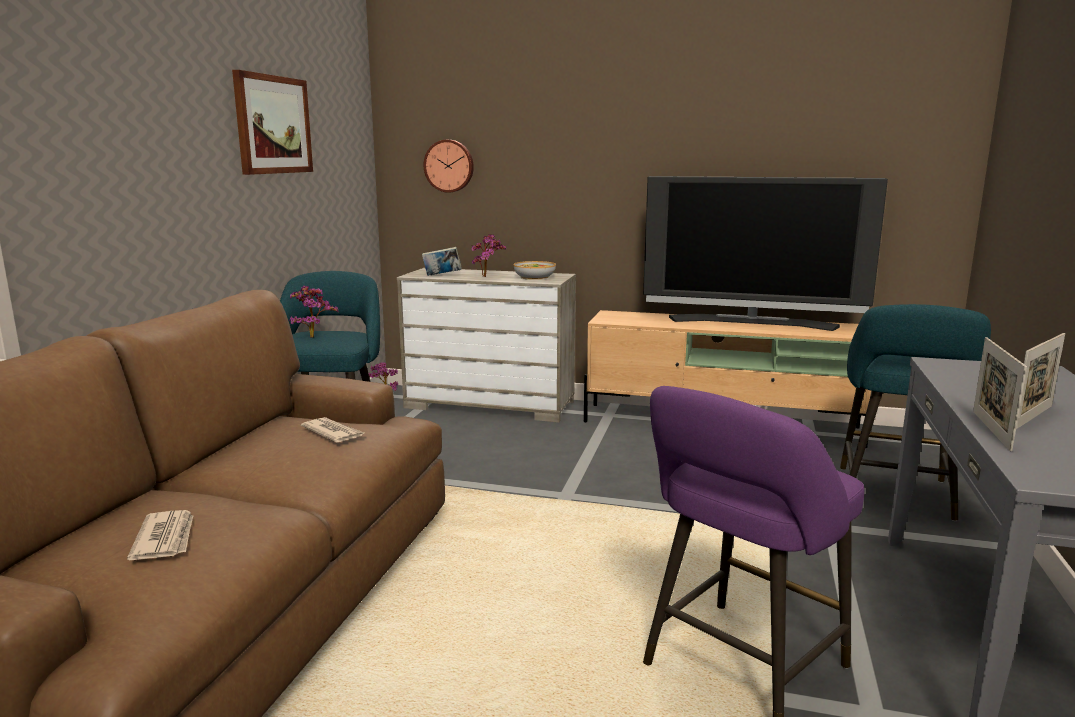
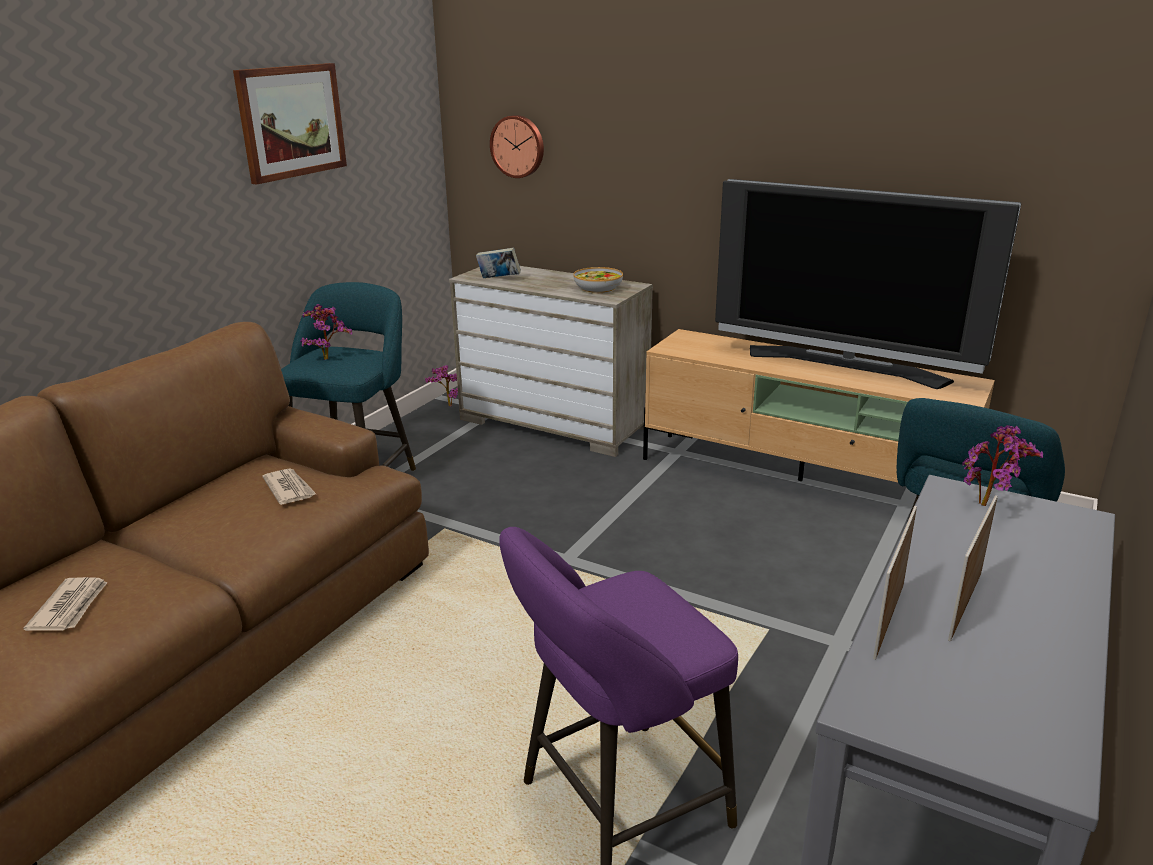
camera: 15 degrees right, 10 degrees up
potted plant [471,234,506,277] -> potted plant moved to [962,425,1043,506]
picture frame [1016,333,1065,429] -> picture frame turned 150 degrees clockwise [948,495,998,641]

